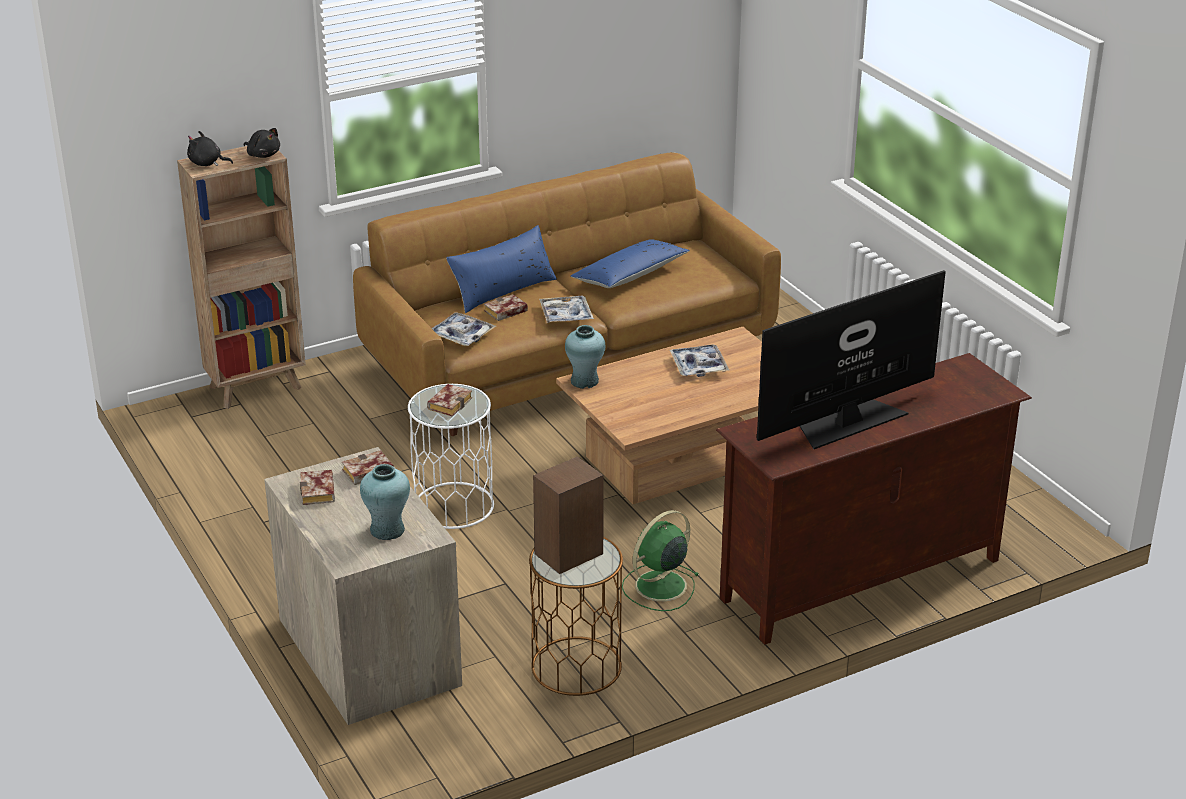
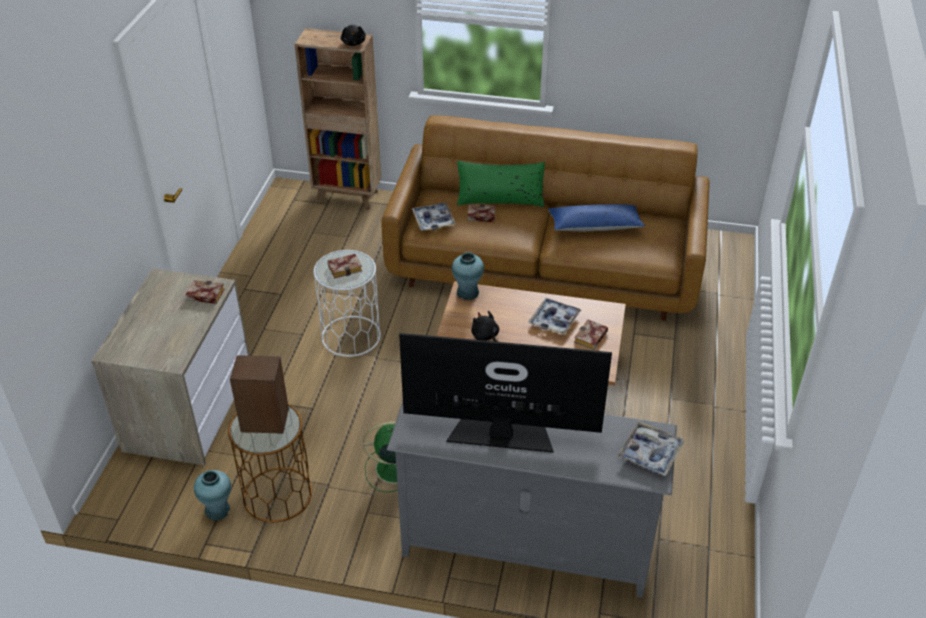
camera: 40 degrees right, 10 degrees up
black plush toy [187,131,233,166] -> black plush toy moved to [471,311,499,342]
book [300,470,335,505] -> book moved to [574,320,608,350]
turquoise vase [360,464,410,540] -> turquoise vase moved to [194,470,231,521]
blue pillow [446,225,557,313] -> green pillow [457,161,545,207]
tray [539,296,594,323] -> tray moved to [617,421,684,477]
brown tv stand [716,353,1032,645] -> grey tv stand [387,402,677,598]

